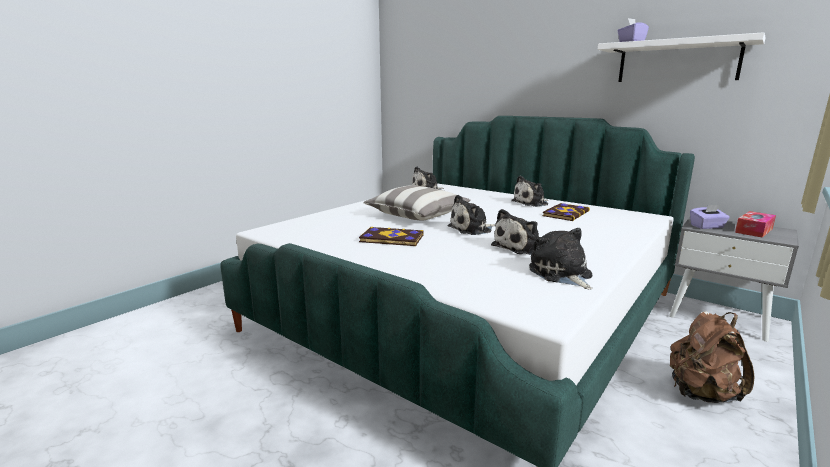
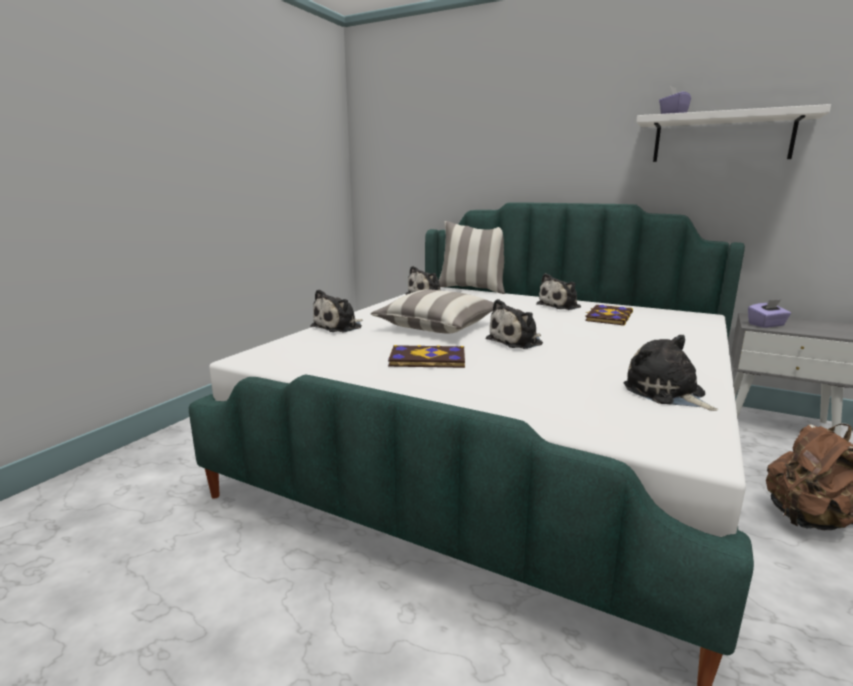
camera: 10 degrees left, 0 degrees up
plush toy [491,209,539,255] -> plush toy moved to [310,289,363,333]
tissue box [735,211,776,238] -> none
none -> pillow [439,221,505,294]

